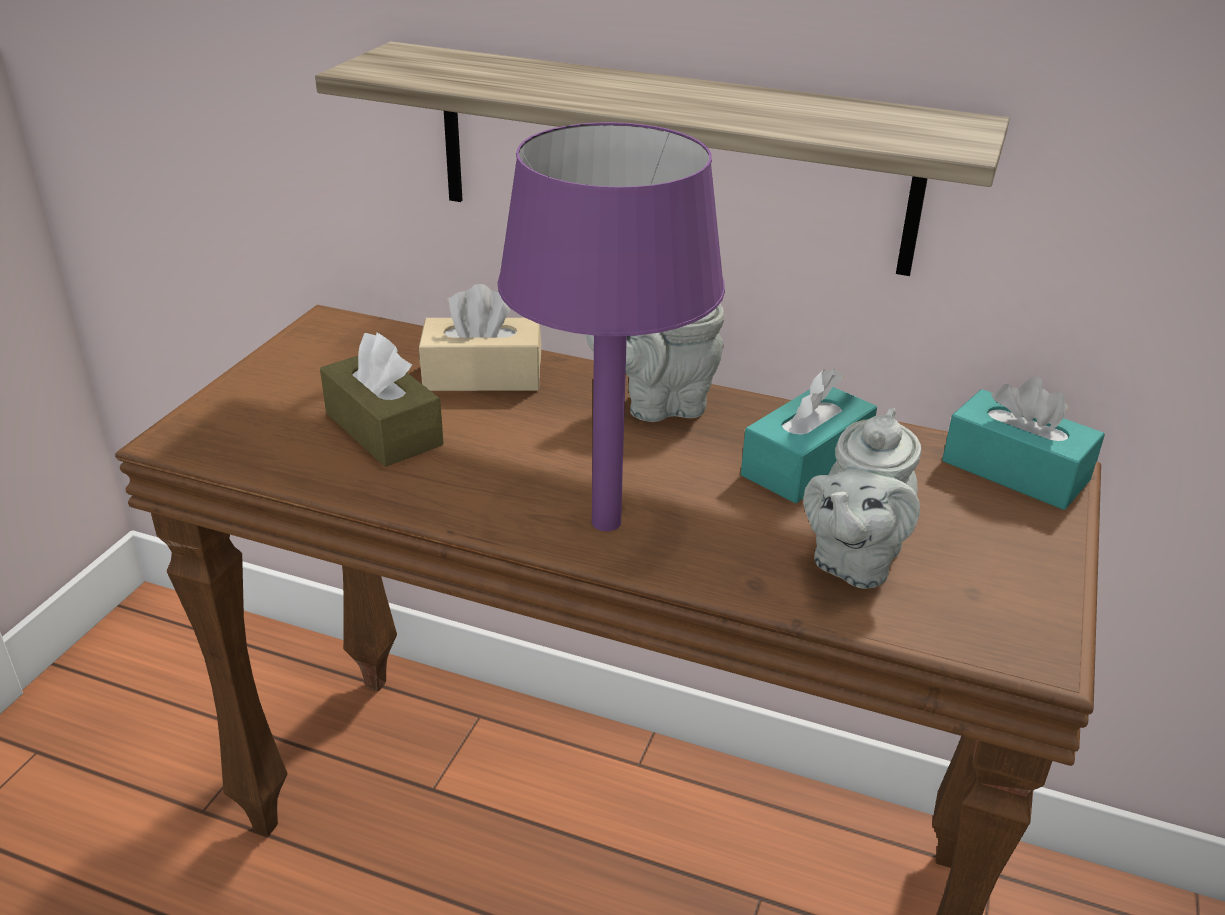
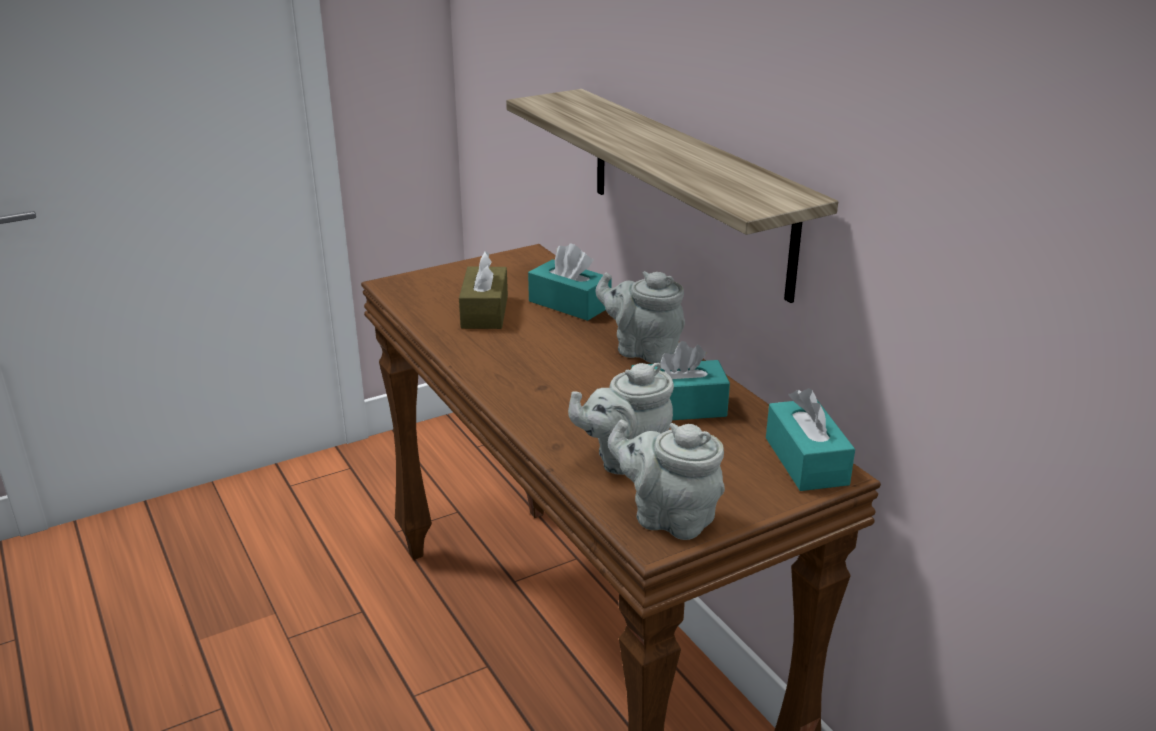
camera: 40 degrees right, 5 degrees down
beige tissue box [419,284,541,391] -> turquoise tissue box [528,243,612,321]
purple table lamp [498,122,725,531] -> none
none -> grey teapot [608,419,725,540]

